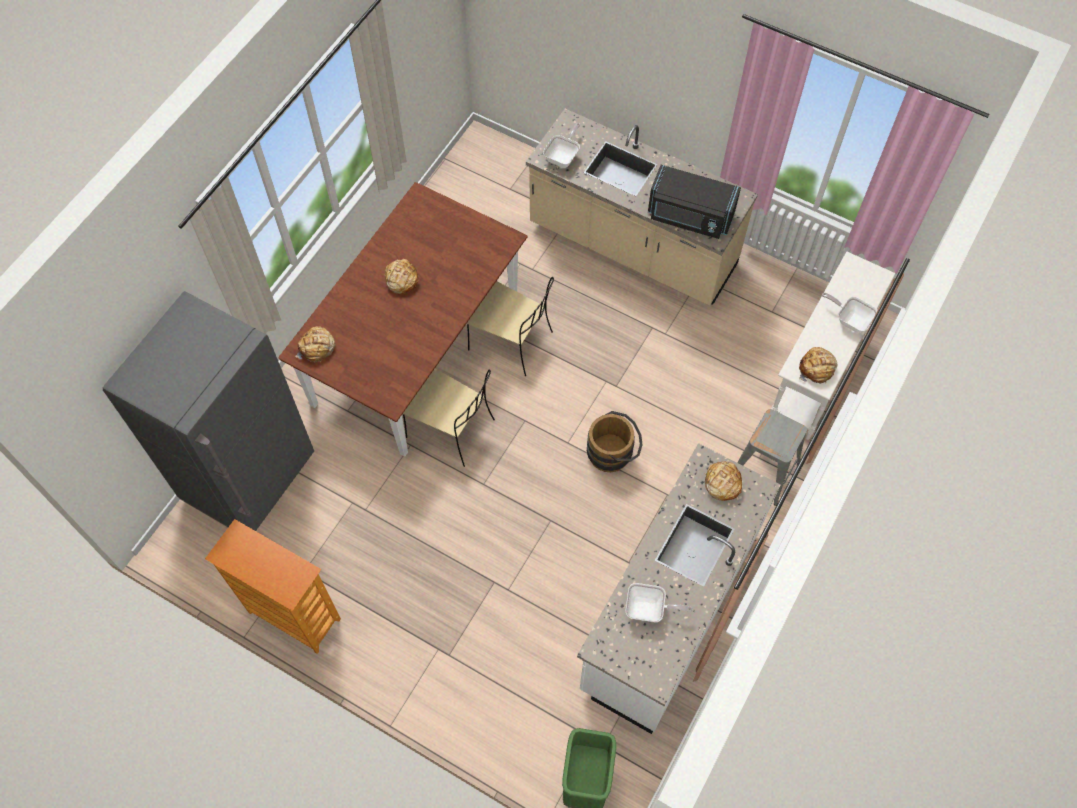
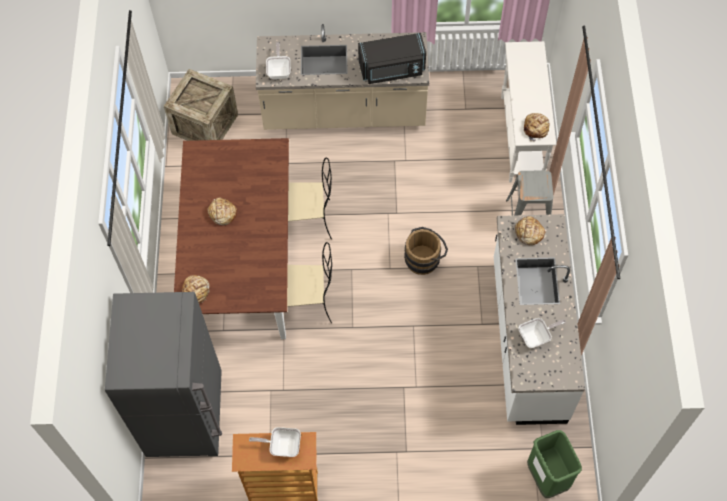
camera: 30 degrees left, 0 degrees up
frying pan [822,293,877,333] -> frying pan moved to [249,427,301,457]
none -> crate [164,69,238,141]

